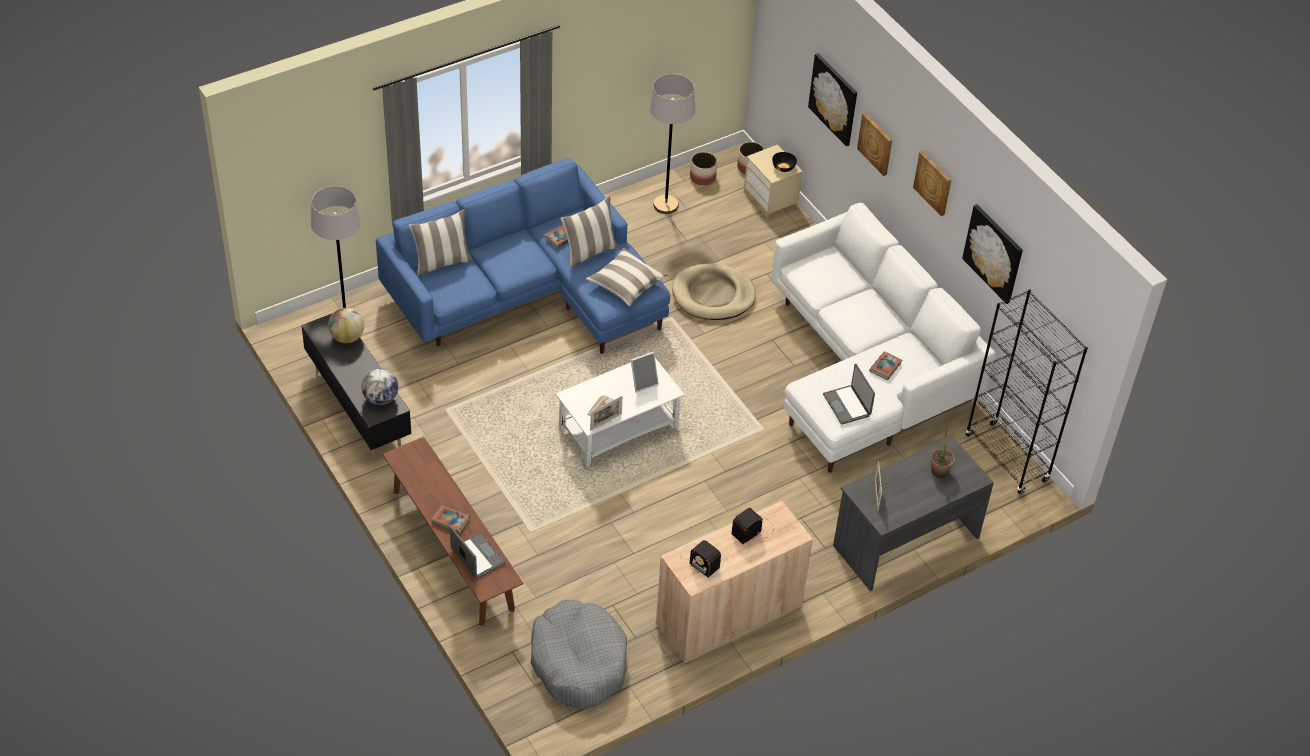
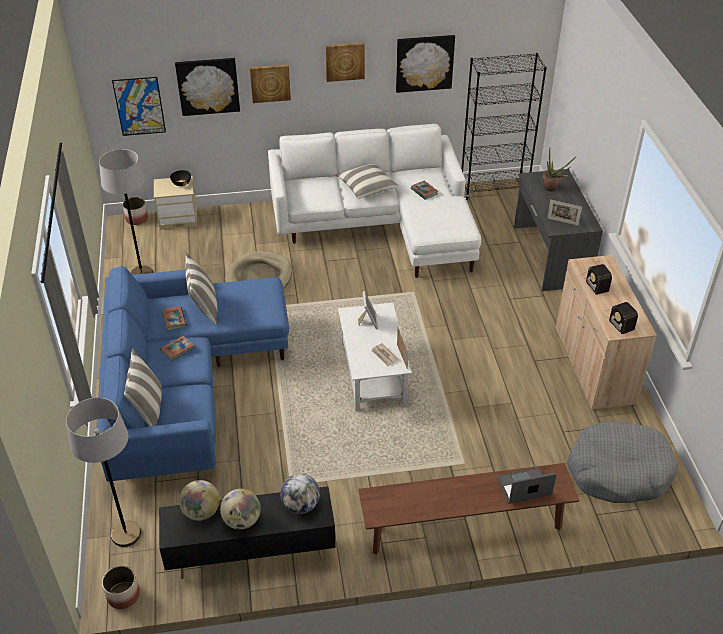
camera: 65 degrees left, 5 degrees down
book [431,505,470,534] -> book moved to [160,336,195,361]
pillow [586,247,668,306] -> pillow moved to [335,163,399,199]
radio [680,540,721,578] -> radio turned 90 degrees clockwise [602,302,638,334]
planter [690,152,717,185] -> planter moved to [102,566,140,609]
laptop [823,364,875,425] -> none
none -> picture [112,77,166,136]
none -> globe [220,489,261,530]

